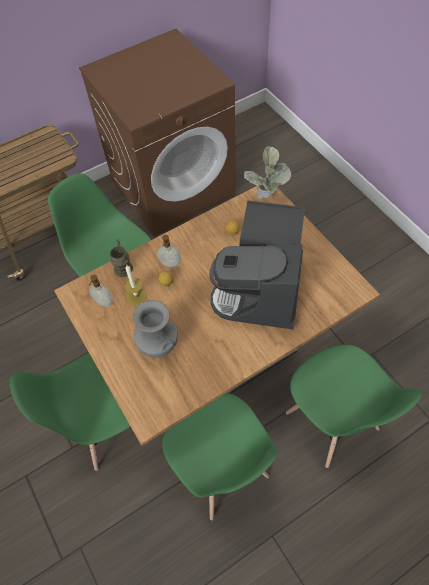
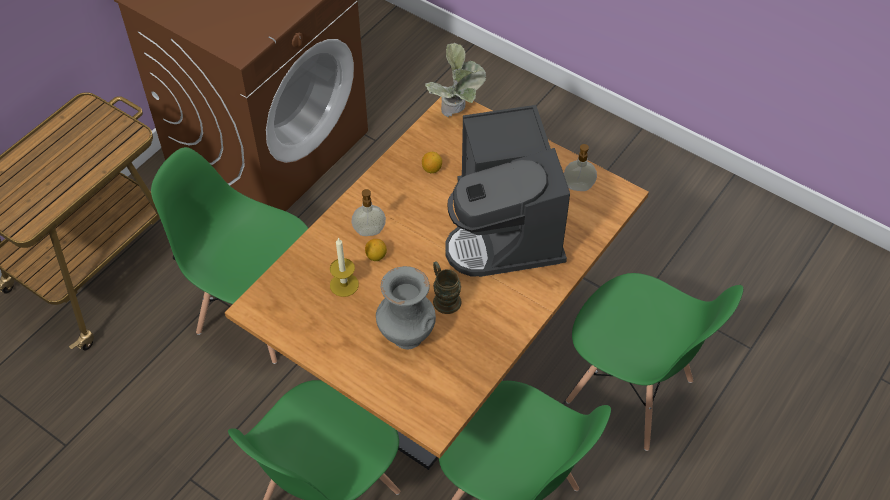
camera: 25 degrees left, 5 degrees down
soap dispenser [88,275,113,307] -> soap dispenser moved to [564,144,597,191]
brown mug [110,240,133,277] -> brown mug moved to [433,261,462,314]

